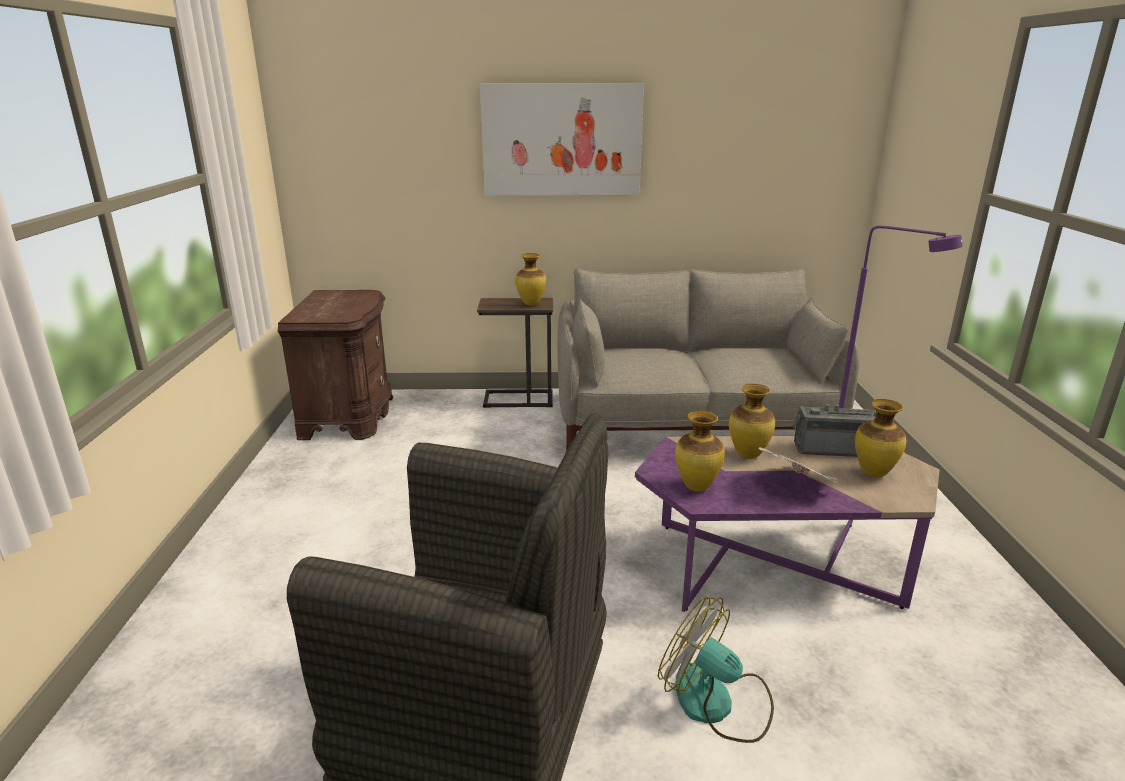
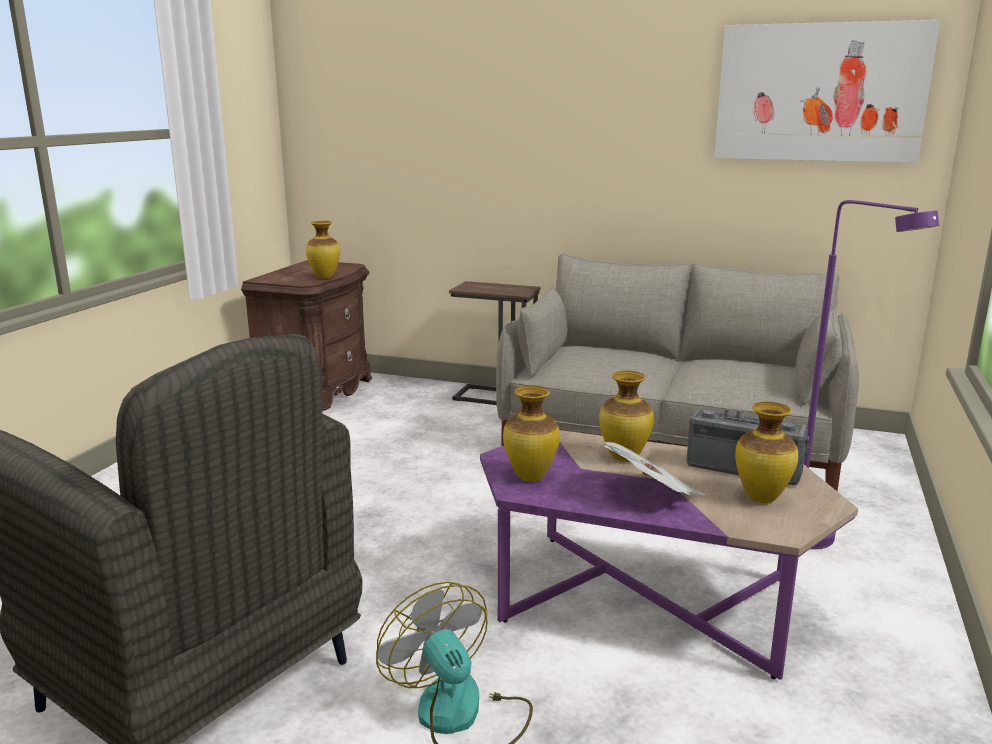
camera: 20 degrees right, 5 degrees down
picture [480,83,644,195] -> picture moved to [714,20,940,163]
vase [516,253,546,306] -> vase moved to [306,221,340,279]

